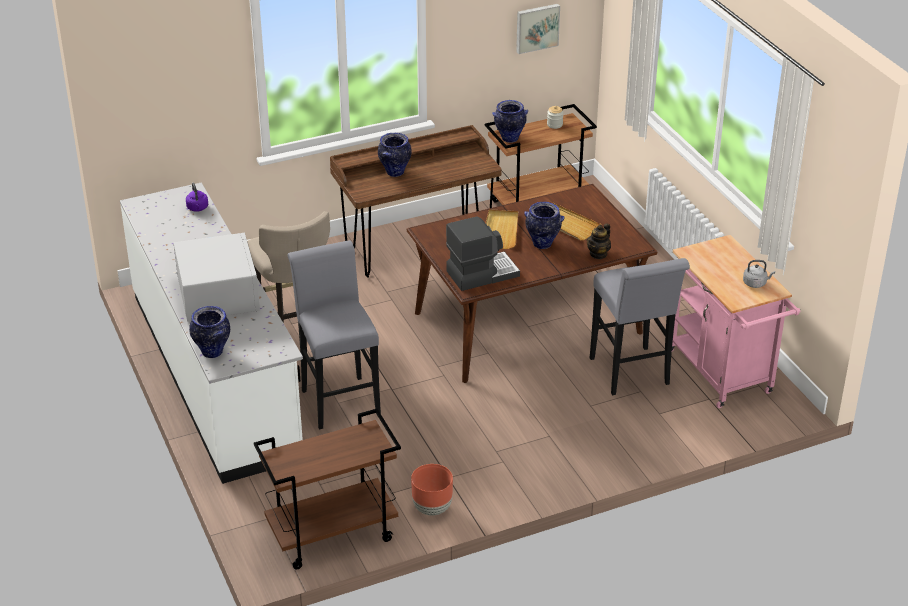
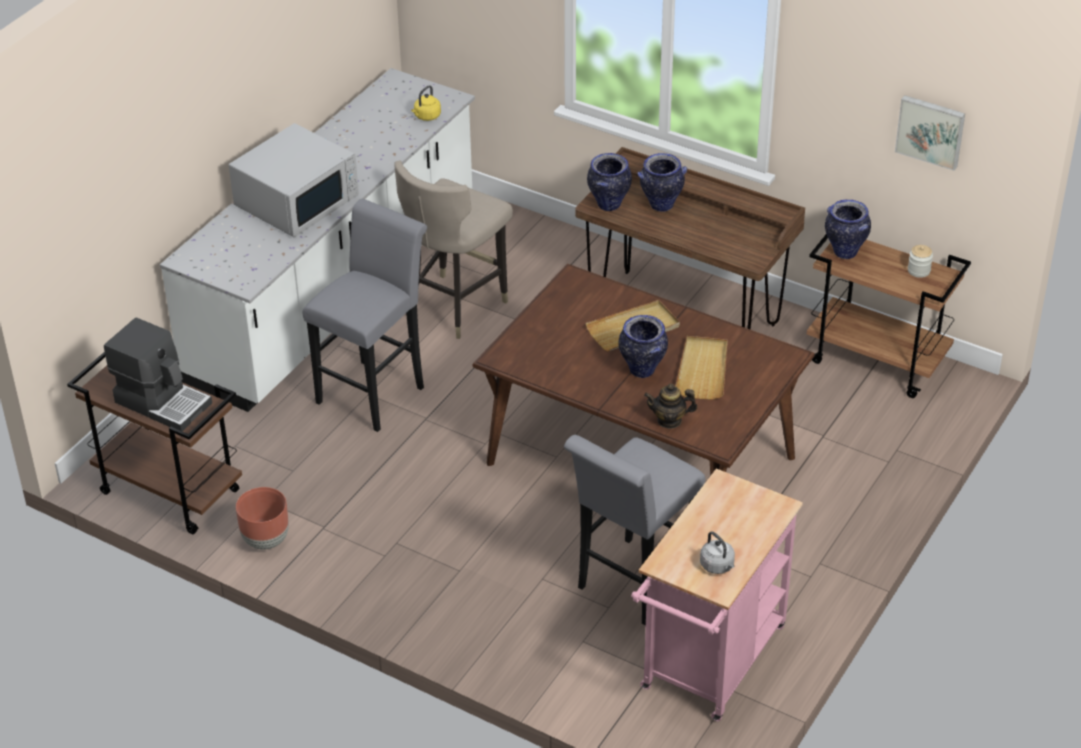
camera: 55 degrees right, 5 degrees up
purple kettle [186,183,208,212] -> yellow kettle [411,85,441,121]
vase [189,306,230,358] -> vase moved to [587,153,632,211]
coffee machine [446,216,520,291] -> coffee machine moved to [104,318,212,431]

